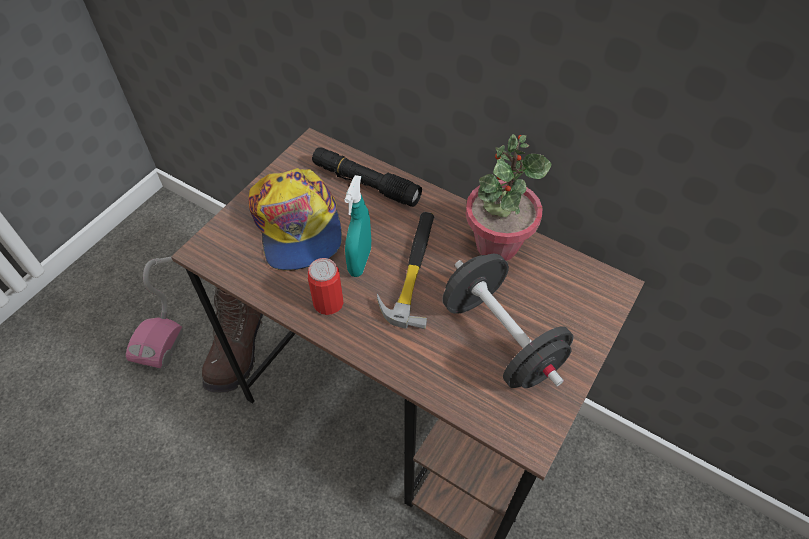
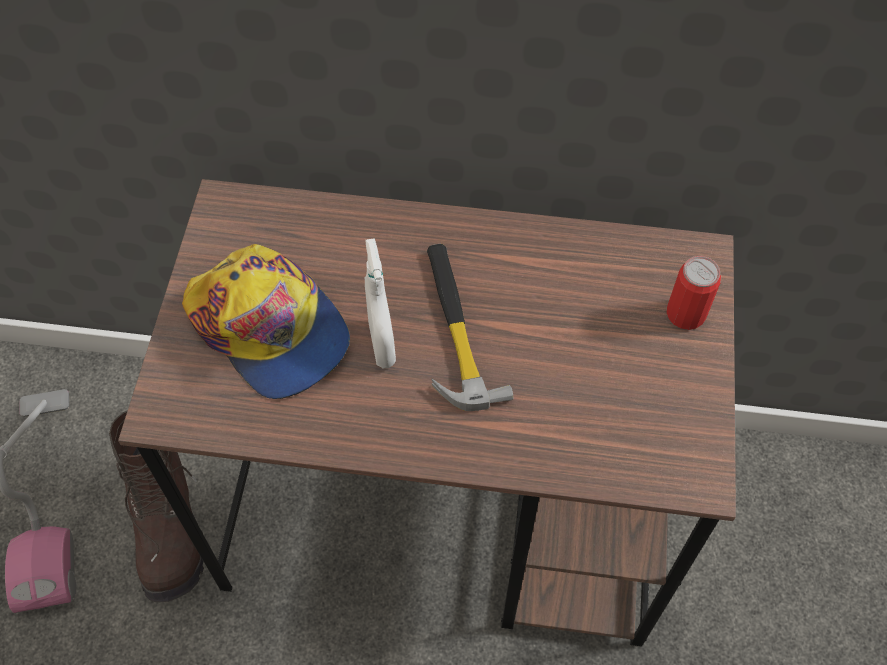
camera: 25 degrees left, 5 degrees up
can [308,258,344,315] -> can moved to [667,256,721,330]
black flashlight [312,147,422,207] -> none
turquoise spray bottle [345,175,371,277] -> white spray bottle [365,238,396,368]
black dumbbell [442,254,574,388] -> none
potted plant [465,134,552,261] -> none

